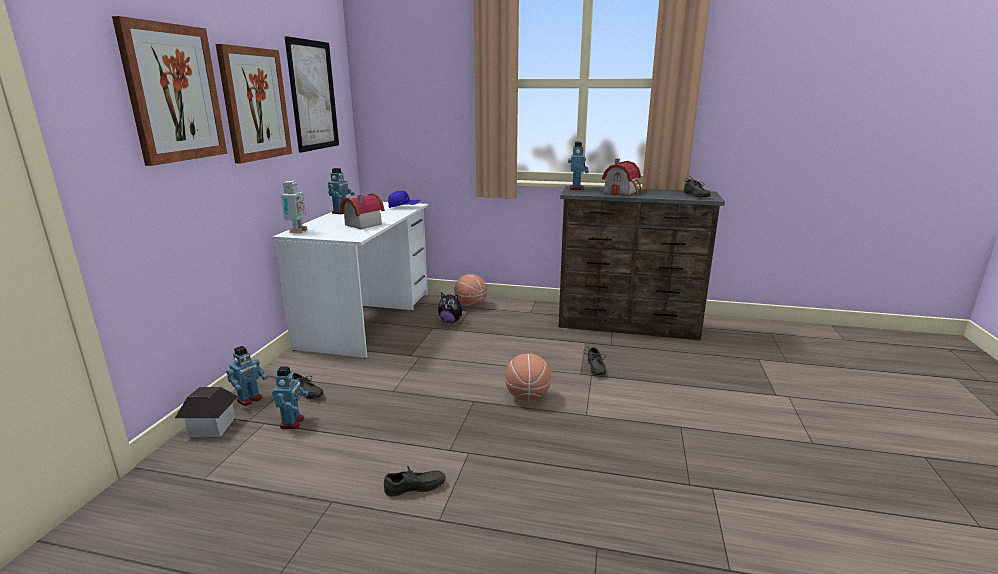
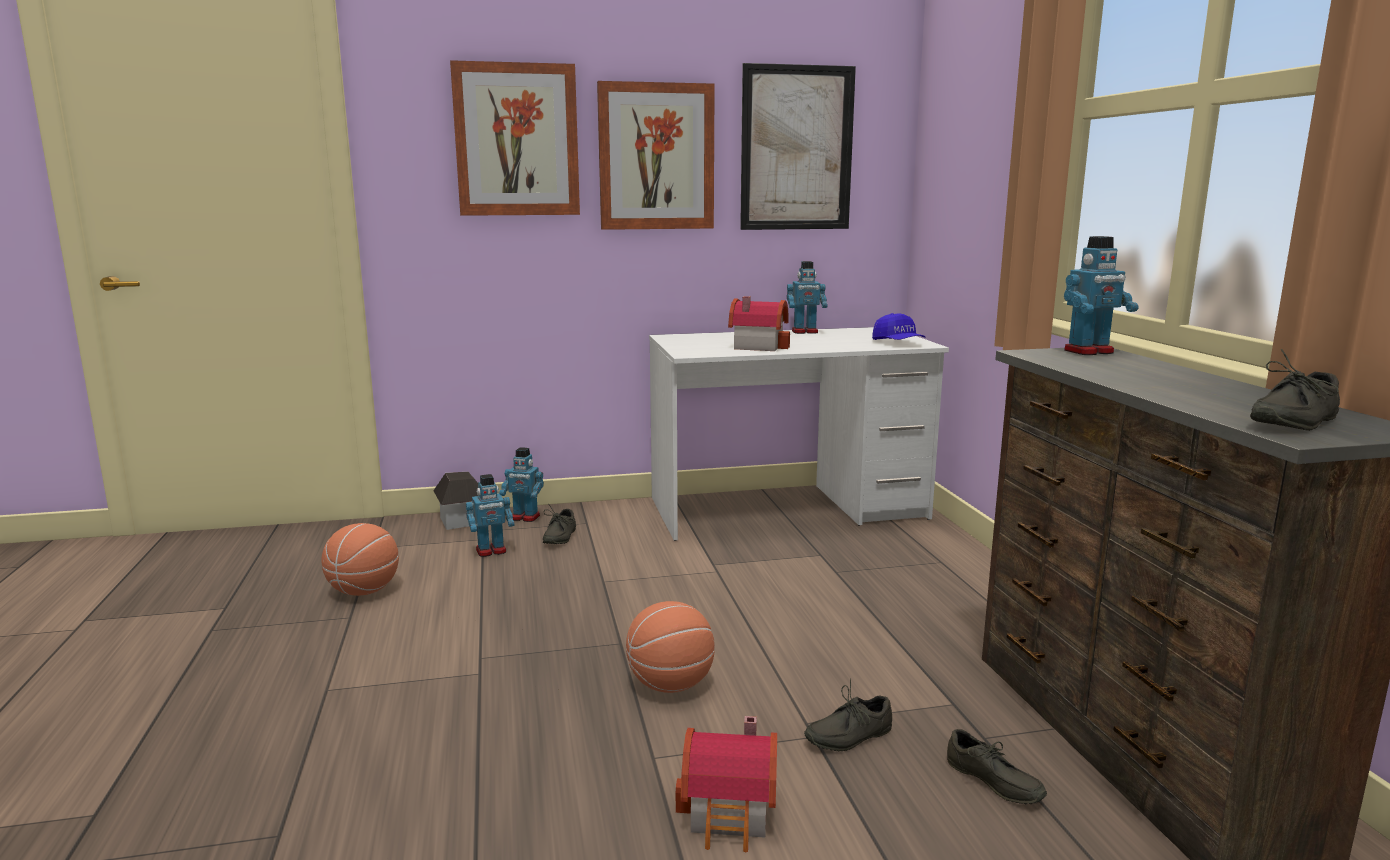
camera: 65 degrees right, 5 degrees down
toy robot [281,181,308,234] -> none
grey shoe [384,466,446,496] -> grey shoe moved to [947,729,1047,804]
plush toy [438,292,466,323] -> none
basketball [454,274,487,307] -> basketball moved to [321,523,399,596]
toy house [602,159,642,195] -> toy house moved to [676,716,777,853]

